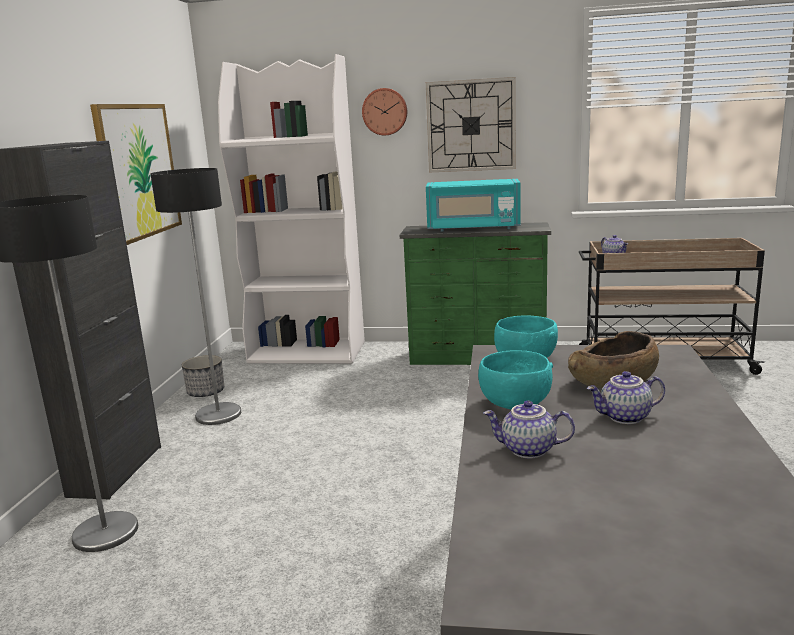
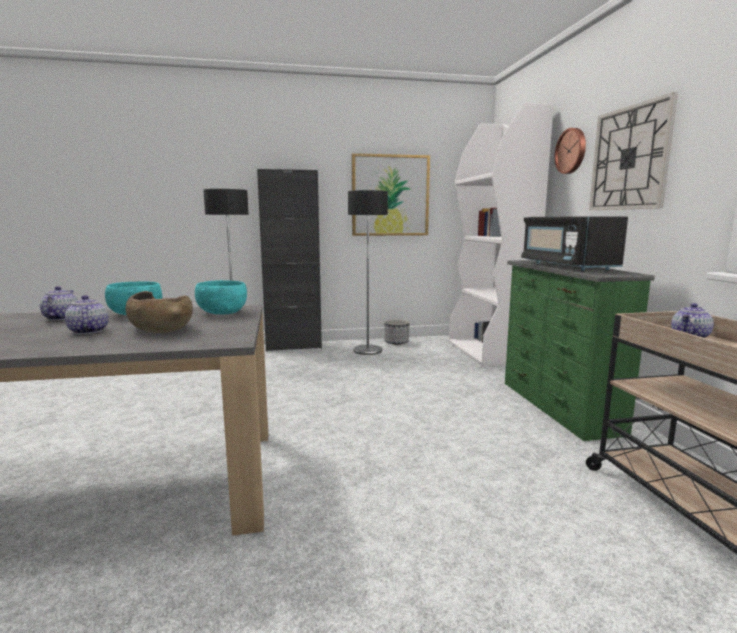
camera: 70 degrees right, 5 degrees down
turquoise microwave [426,179,521,232] -> black microwave [521,217,628,271]

